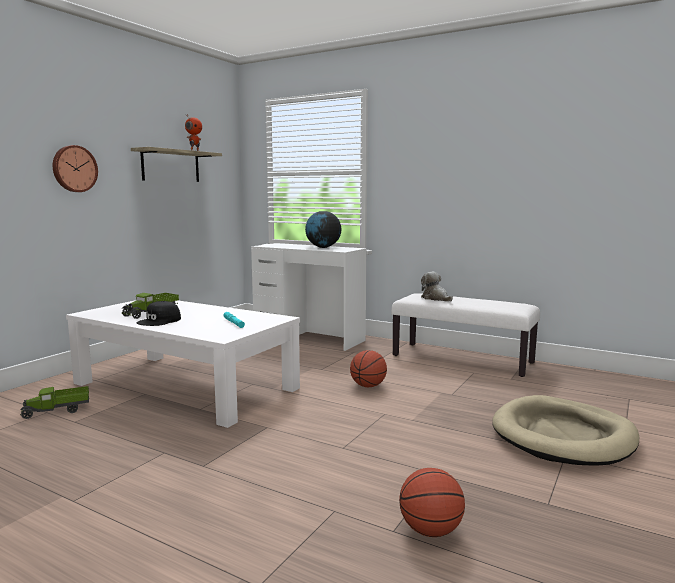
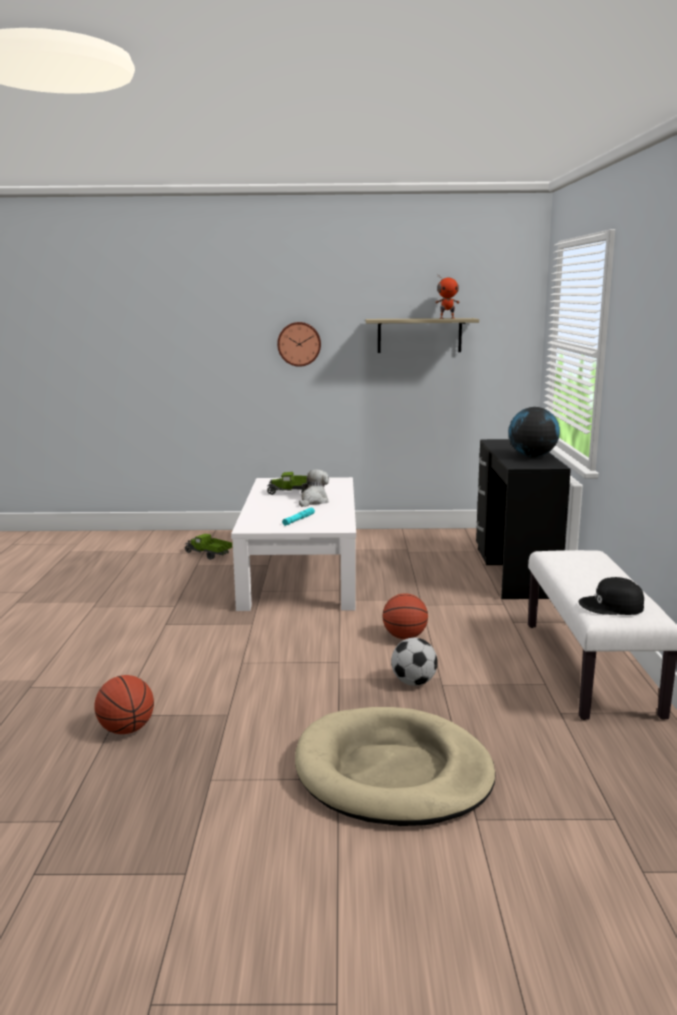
camera: 60 degrees right, 5 degrees up
black cap [137,301,181,326] -> black cap moved to [578,577,644,615]
white desk [251,243,366,351] -> black desk [476,439,571,599]
plush toy [421,271,453,302] -> plush toy moved to [299,469,329,507]
none -> football [391,638,438,686]

